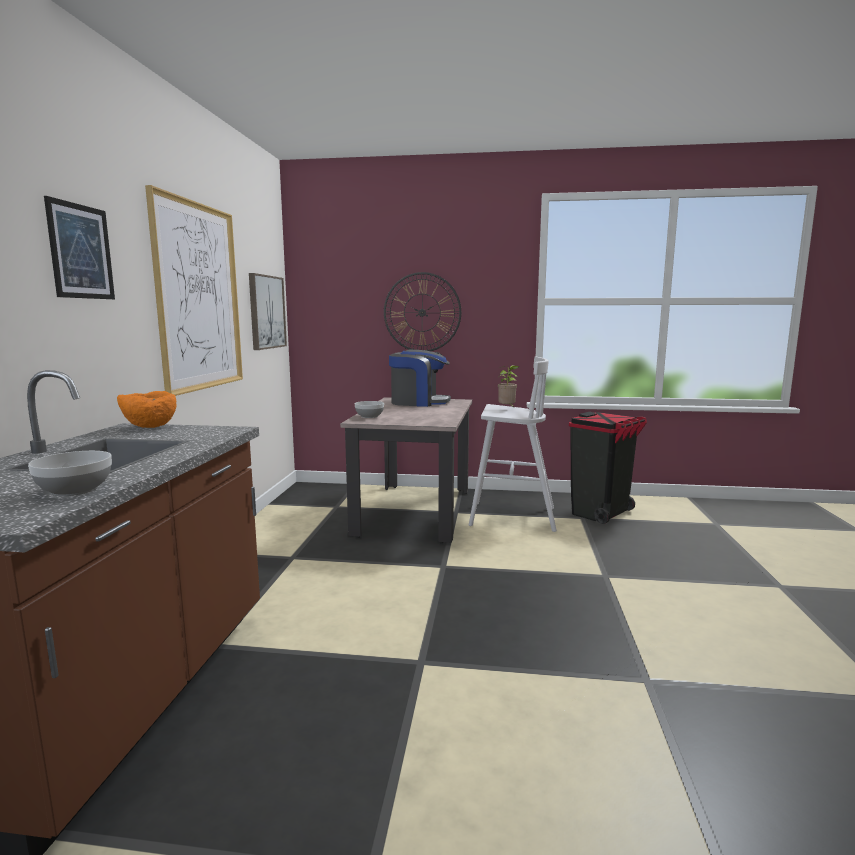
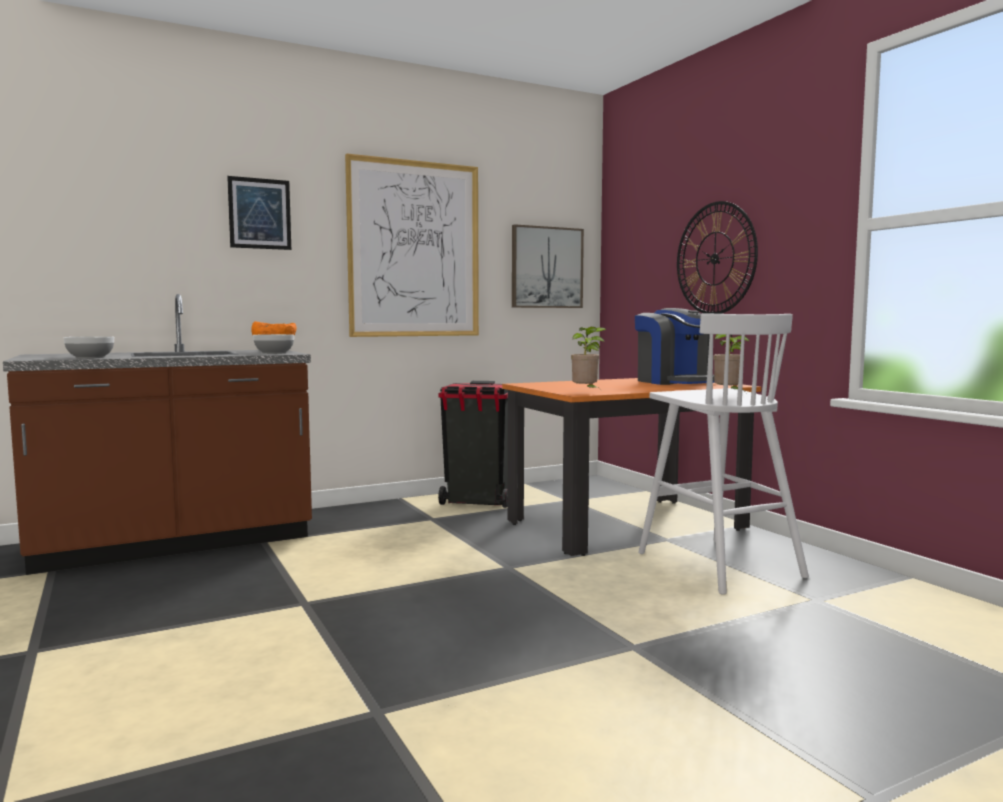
camera: 55 degrees right, 5 degrees down
beige dining table [340,397,472,544] -> orange dining table [502,378,761,556]
bowl [355,401,384,418] -> bowl moved to [253,334,294,354]
black trash can [569,412,647,524] -> black trash can moved to [438,381,508,508]
none -> potted plant [571,327,607,392]

